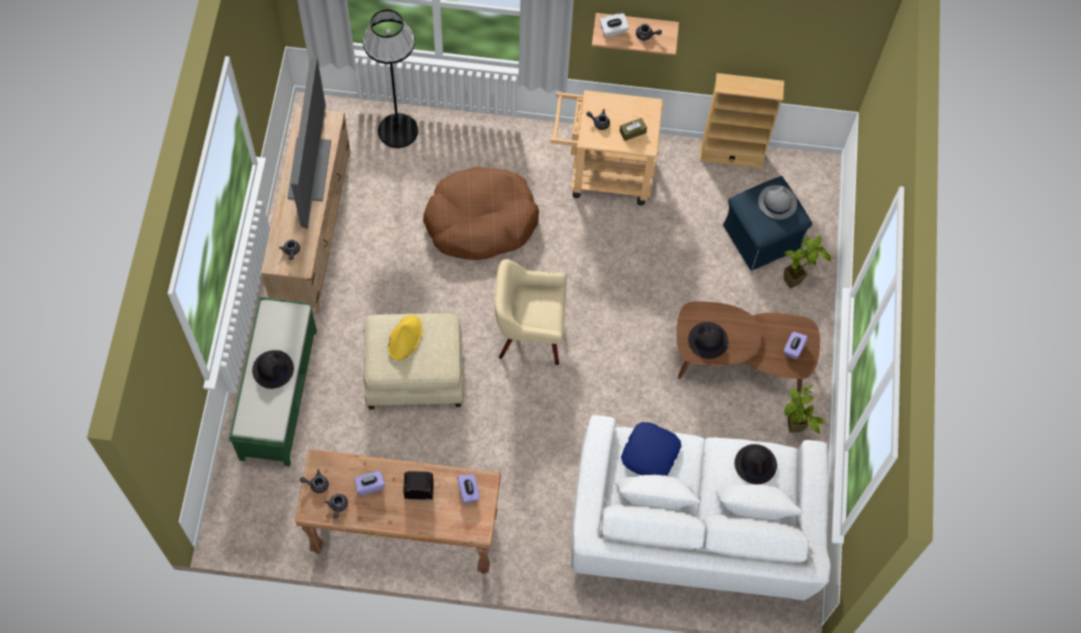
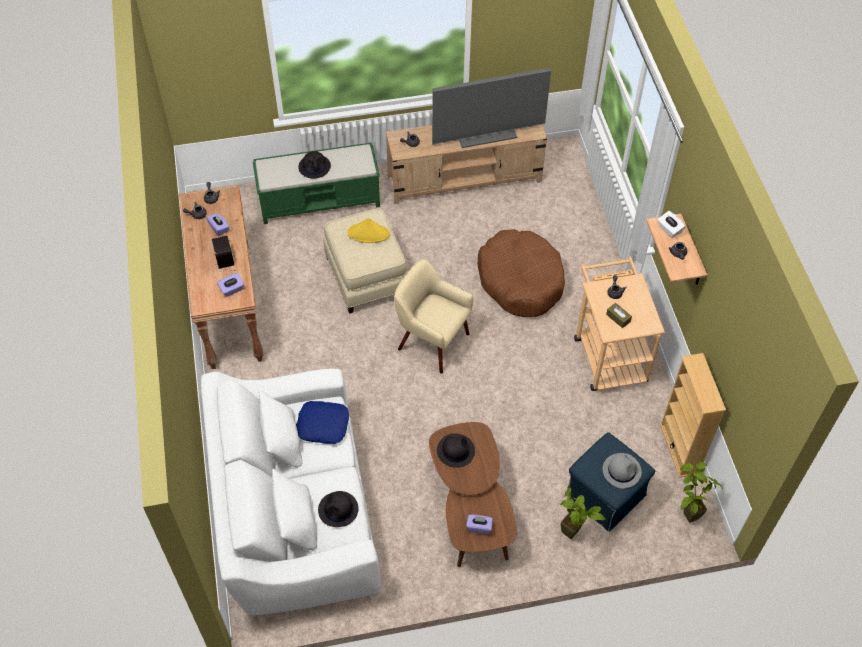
camera: 75 degrees right, 10 degrees down
black floor lamp [363,10,418,148] -> none
beige armchair [495,259,567,365] -> beige armchair turned 45 degrees counterclockwise [394,259,473,374]
potted plant [784,385,826,434] -> potted plant moved to [680,462,723,523]

